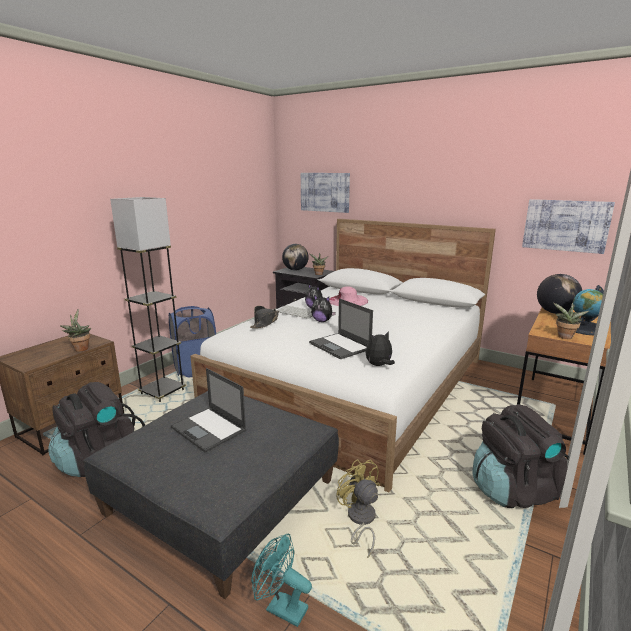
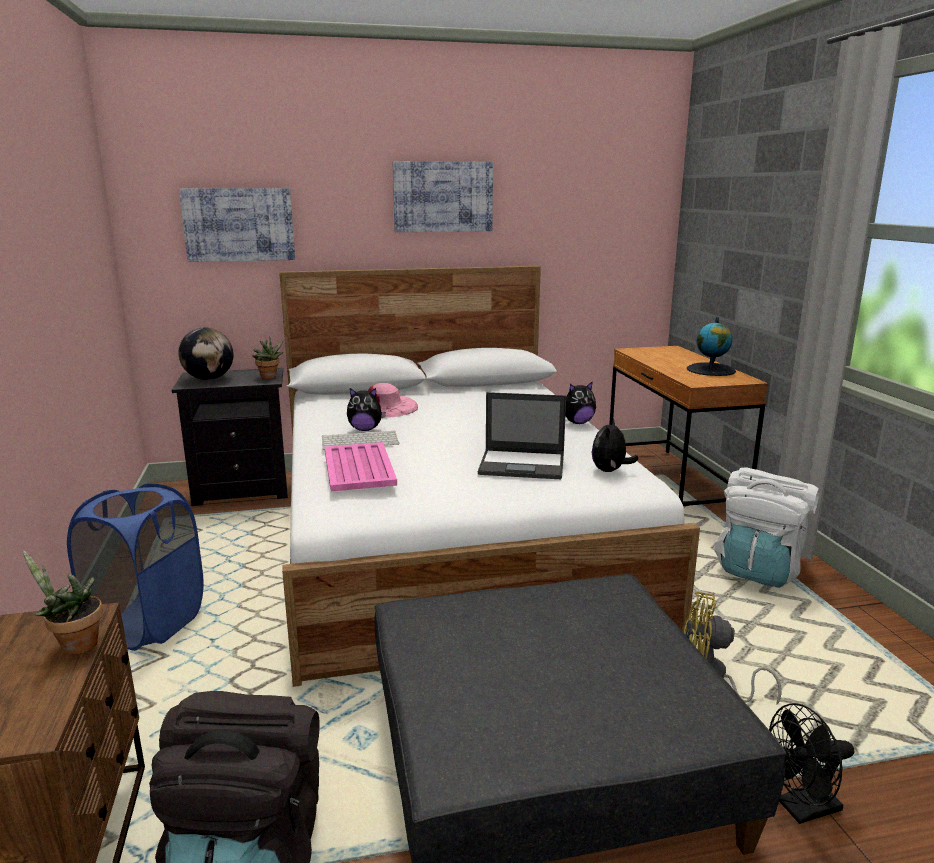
camera: 45 degrees left, 0 degrees up
grey floor lamp [110,197,186,402] -> none
laptop [170,368,246,452] -> none
black hat [250,306,279,328] -> pink tray [325,442,397,491]
turquoise fan [251,534,312,627] -> black fan [769,703,854,824]
plush toy [311,295,336,322] -> plush toy moved to [565,381,596,424]
black backpack [472,404,569,508] -> white backpack [714,467,819,588]
picture [522,199,615,254] -> picture moved to [392,161,493,232]
globe [537,274,582,314] -> none
potted plant [553,302,589,339] -> none

